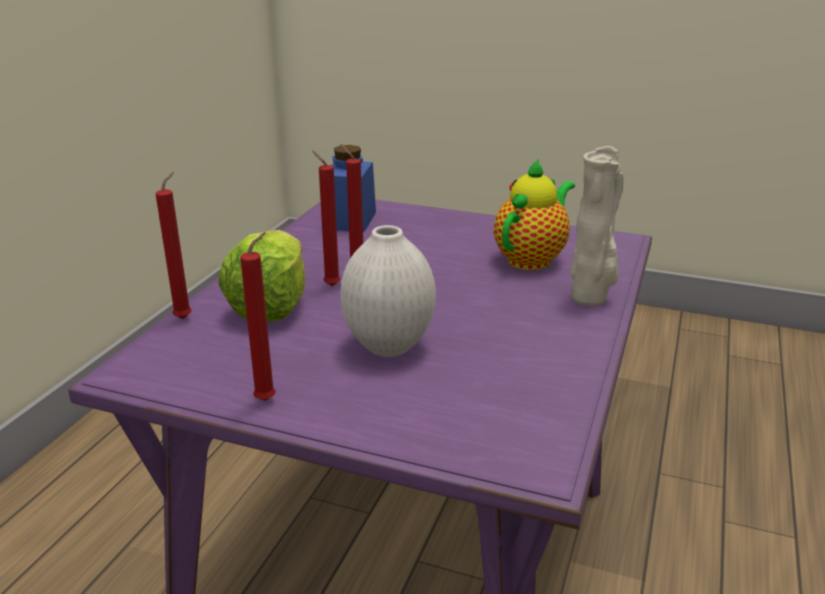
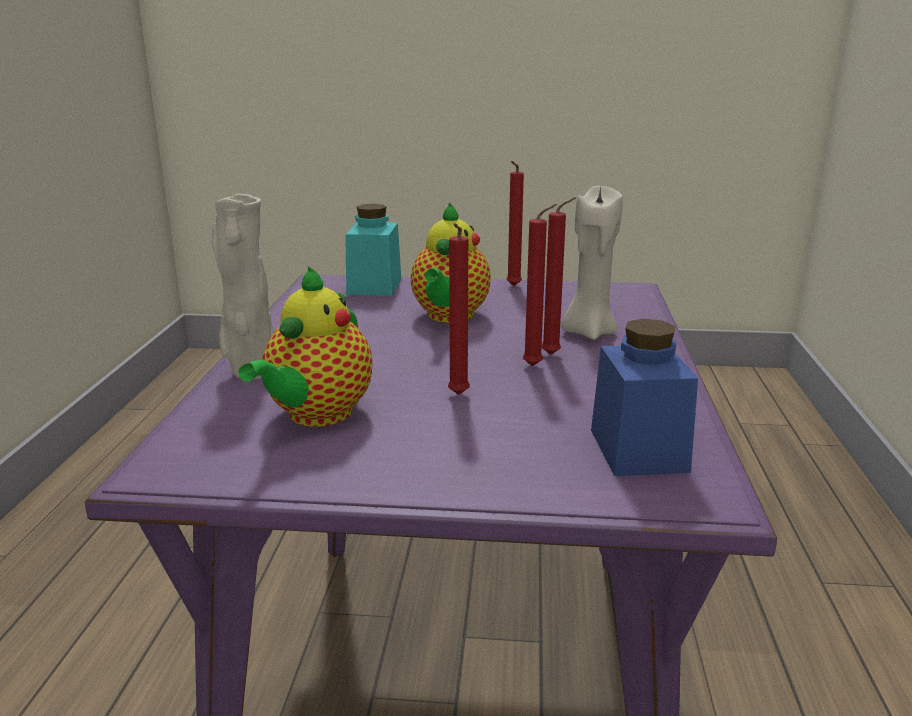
camera: 165 degrees right, 5 degrees down
red candle [156,172,192,319] -> red candle moved to [448,223,470,395]
lettuce [218,230,305,322] -> beige candle [562,185,623,340]
white vase [341,225,436,357] -> teapot [411,202,491,323]
none -> turquoise jar [345,204,401,296]

